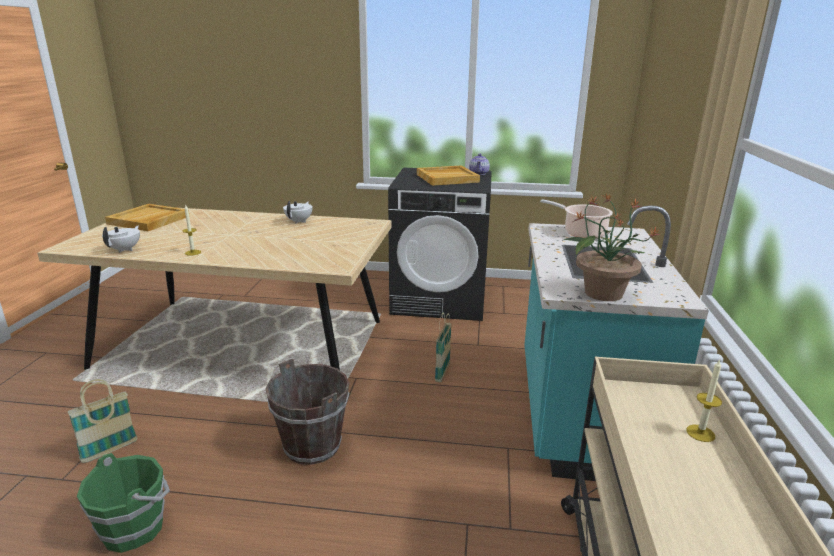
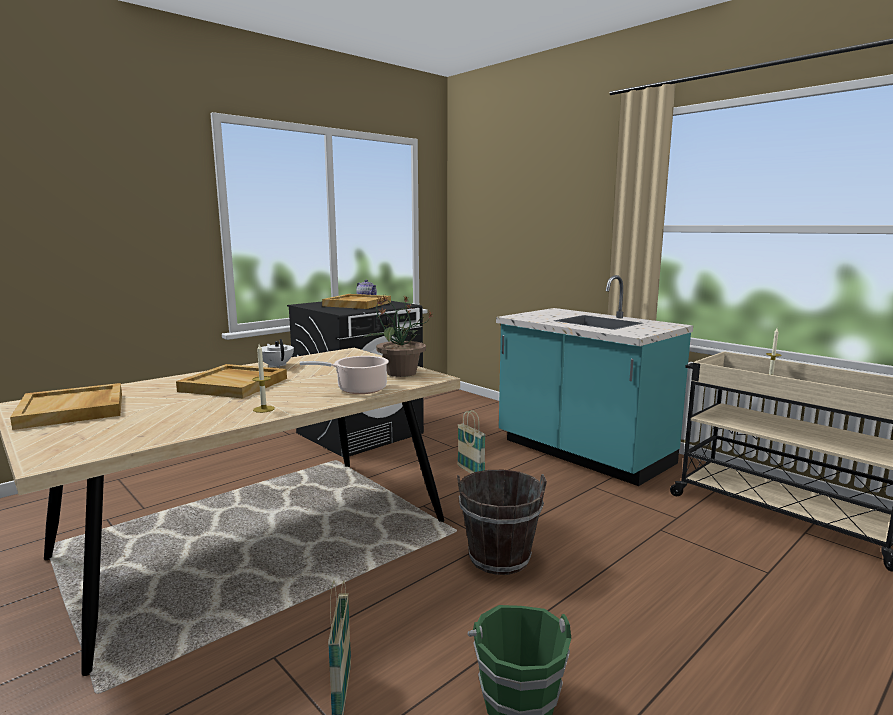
camera: 50 degrees left, 10 degrees down
white teapot [102,225,140,253] -> none
cooking pot [540,199,613,239] -> cooking pot moved to [300,356,389,394]
potted plant [562,193,661,301] -> potted plant moved to [363,295,432,377]
none -> beige tray [176,364,287,399]

